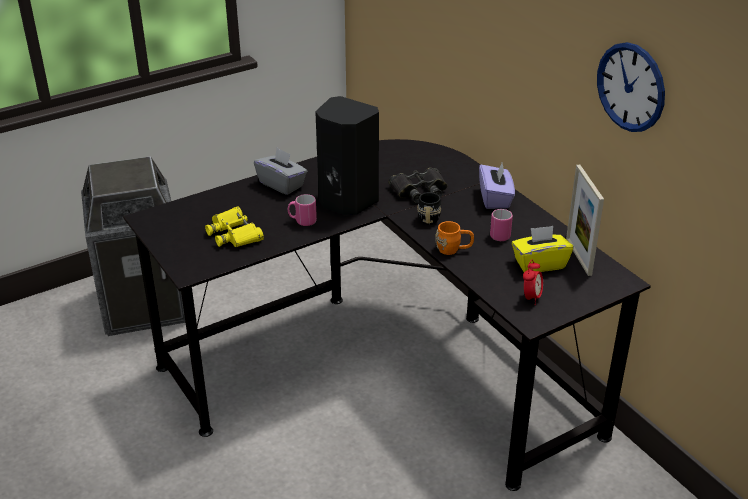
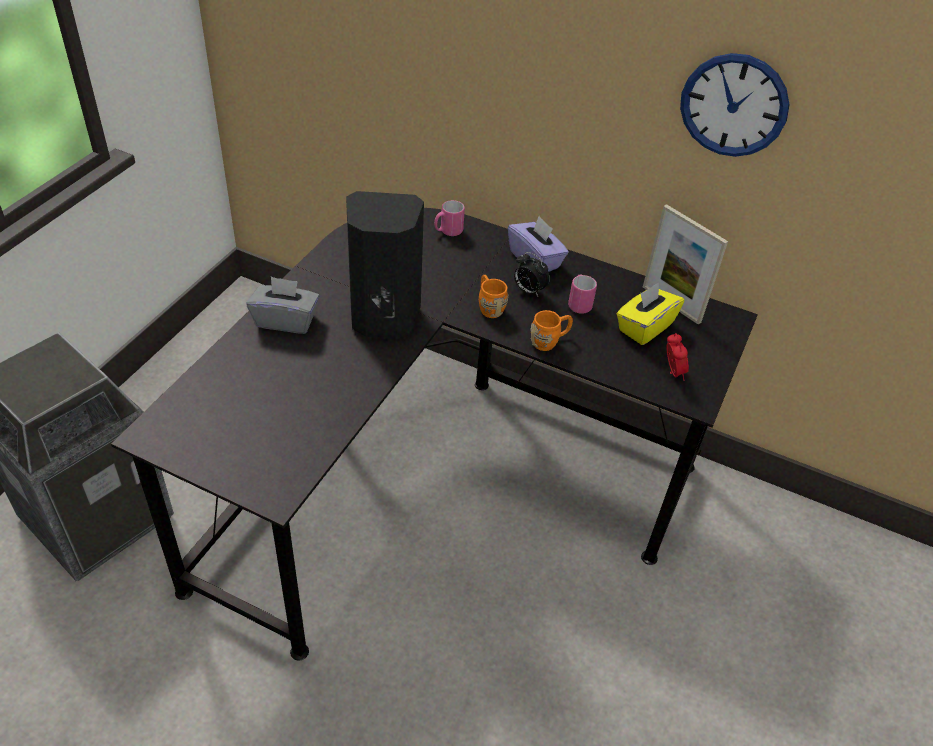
camera: 35 degrees left, 10 degrees up
yellow binoculars [205,206,264,247] -> none
pink mug [288,194,317,226] -> pink mug moved to [434,200,465,236]
black binoculars [388,168,448,203] -> none
black mug [417,190,441,225] -> orange mug [479,275,508,318]
none -> alarm clock [514,252,550,297]

